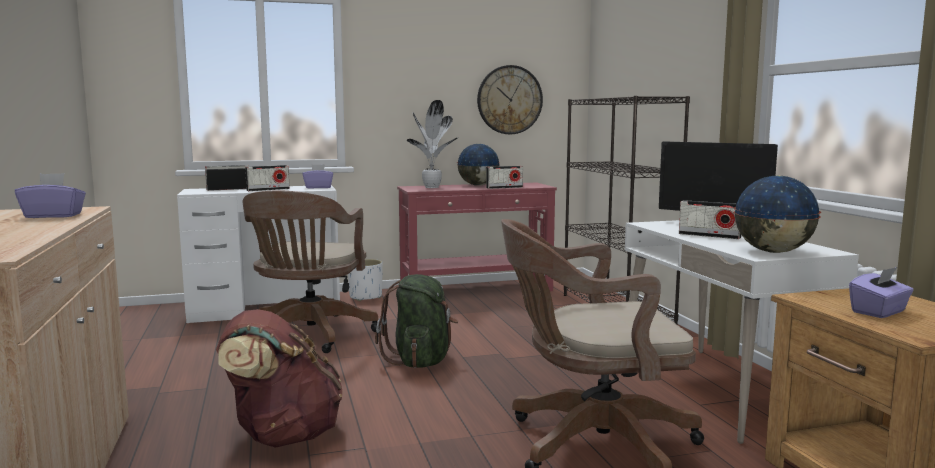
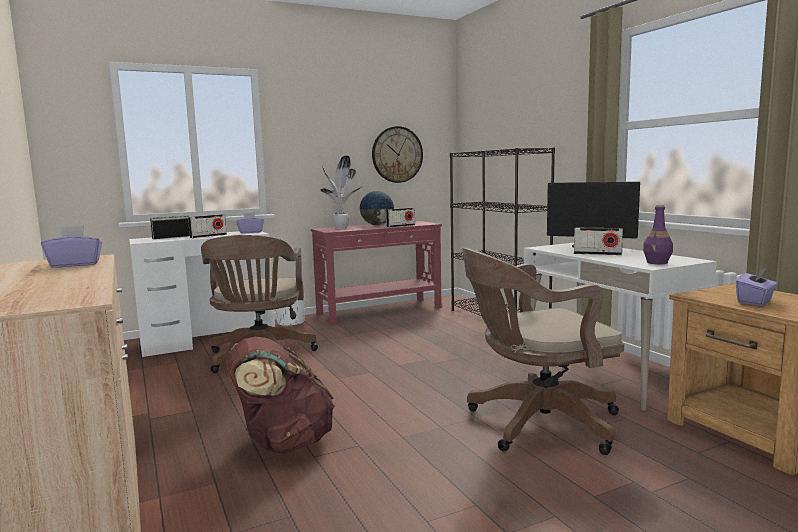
camera: 10 degrees left, 0 degrees up
green backpack [375,274,458,368] -> none
globe [733,176,821,253] -> purple bottle [643,204,673,264]

